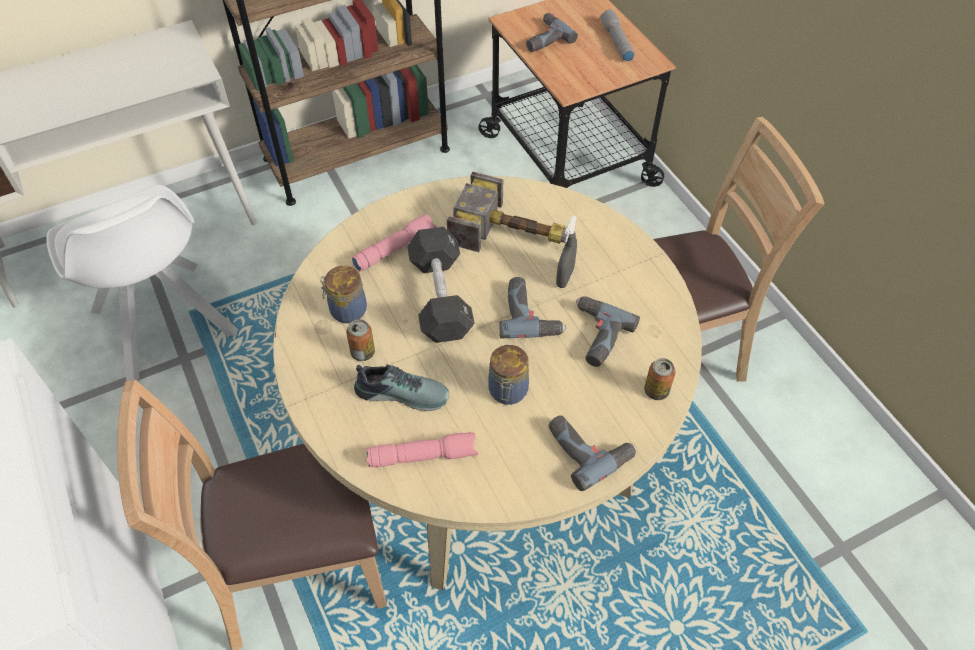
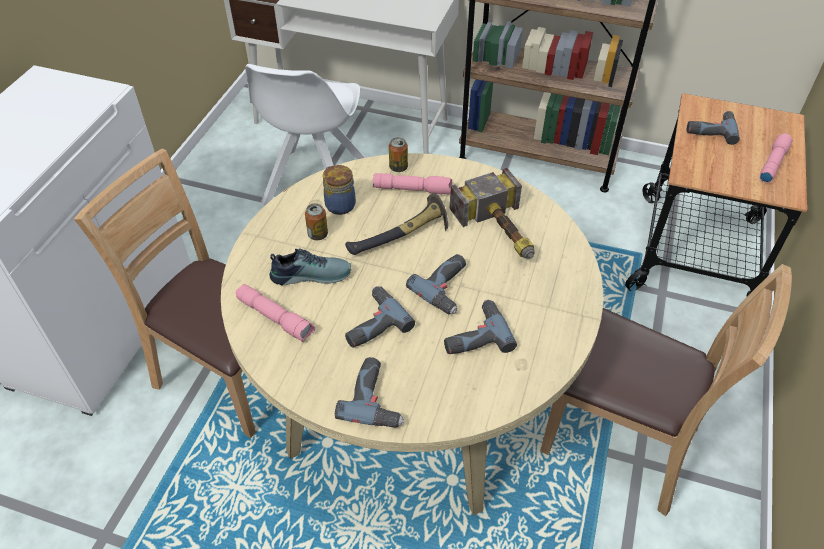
camera: 45 degrees right, 5 degrees down
shoe [354,364,449,411] -> shoe turned 60 degrees counterclockwise [270,248,351,285]
black dumbbell [407,227,475,343] -> hammer [345,192,448,255]
jar [488,345,529,405] -> power drill [345,286,415,348]
grey spray bottle [556,216,577,288] -> none
grey flashlight [600,9,634,61] -> pink flashlight [760,133,793,183]
can [644,358,676,400] -> can moved to [389,137,408,172]

